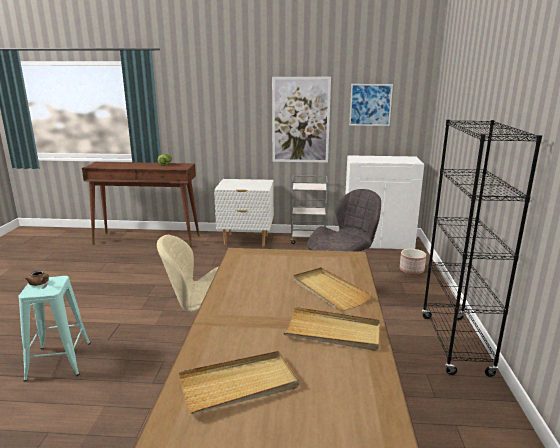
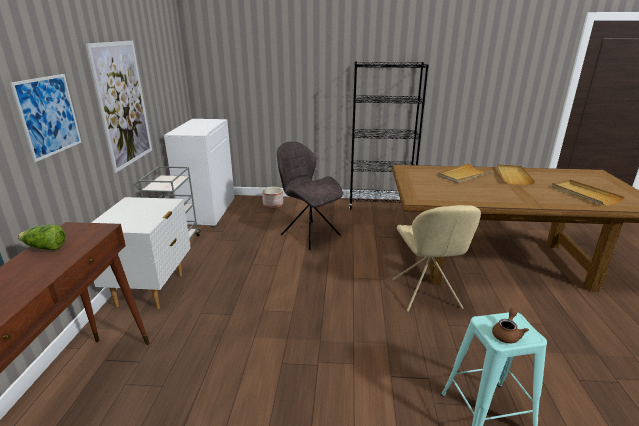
camera: 90 degrees left, 5 degrees up
picture [349,84,393,126] -> picture moved to [10,74,82,162]

